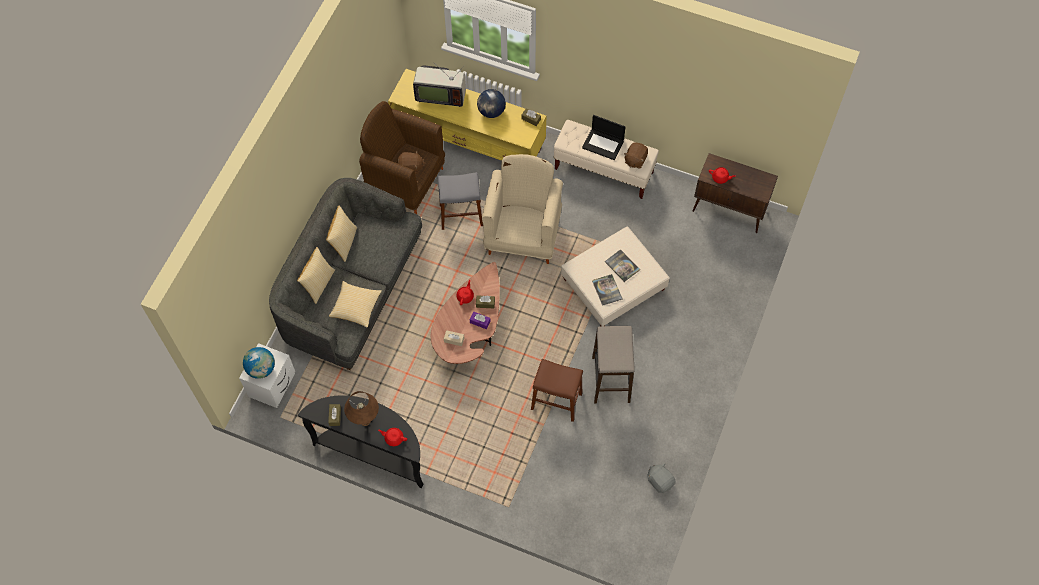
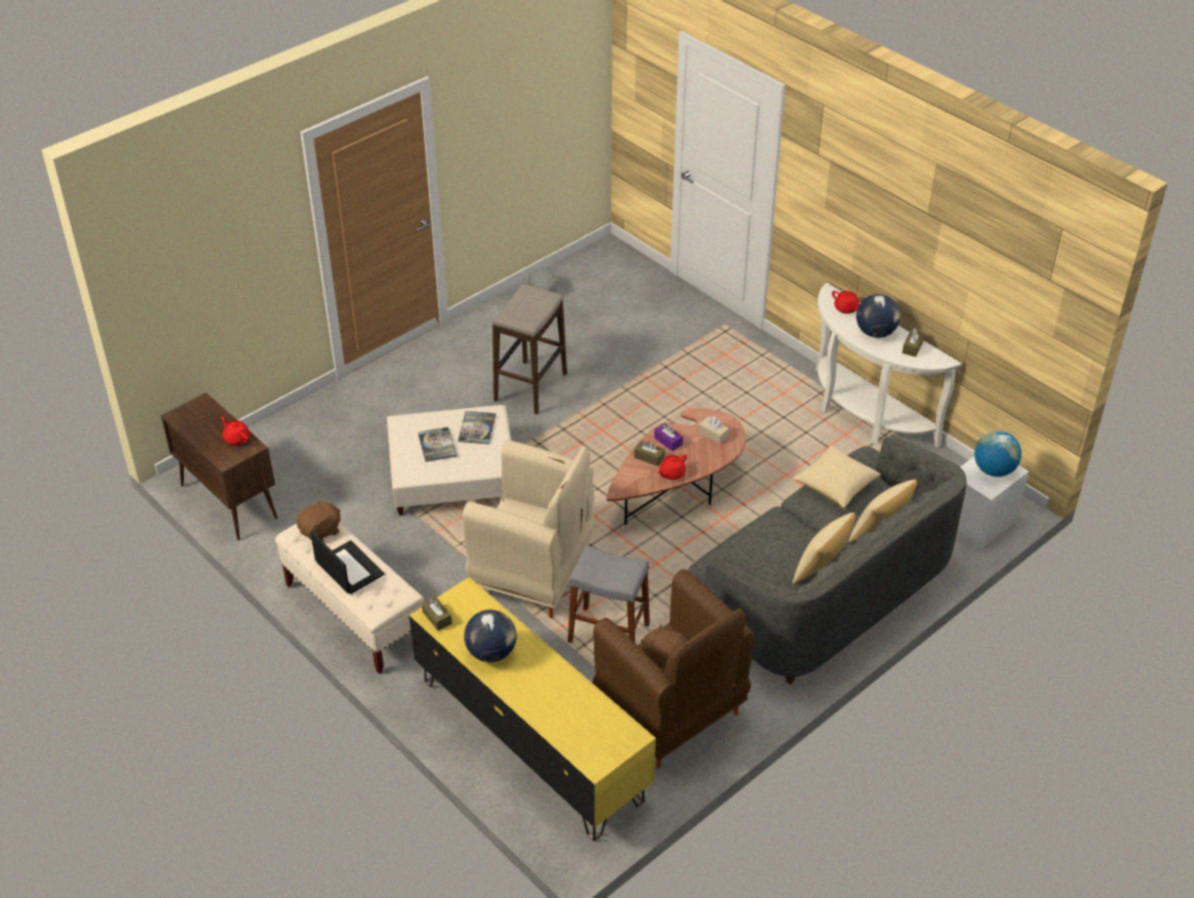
camera: 155 degrees left, 20 degrees down
black console table [298,395,424,489] -> white console table [815,283,962,448]
brown table lamp [344,391,379,426] -> globe [856,294,900,338]
television [413,65,466,107] -> none
beige armchair [482,154,563,264] -> beige armchair turned 105 degrees counterclockwise [463,440,595,618]
brown stool [531,359,583,422] -> none

